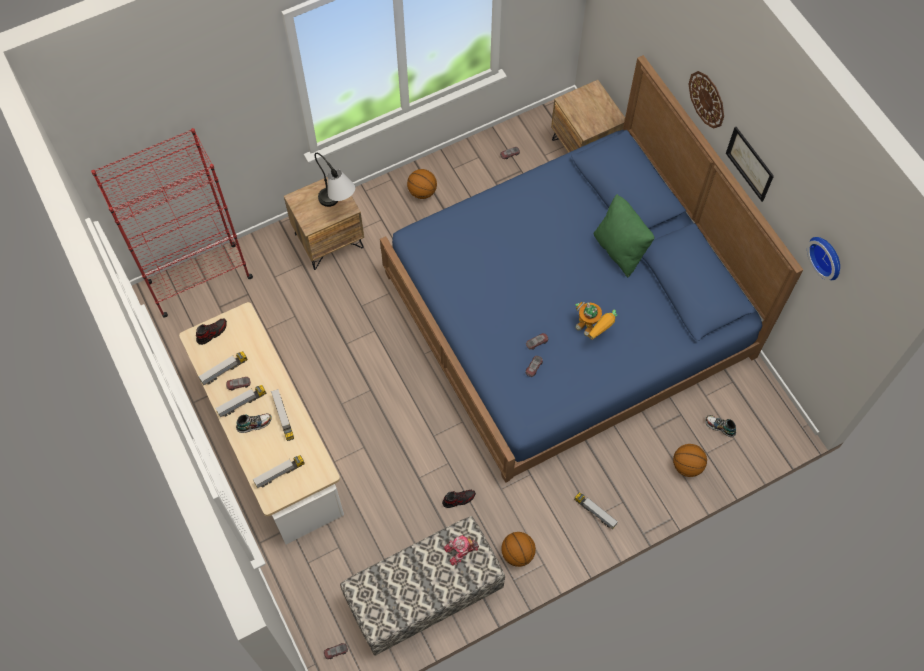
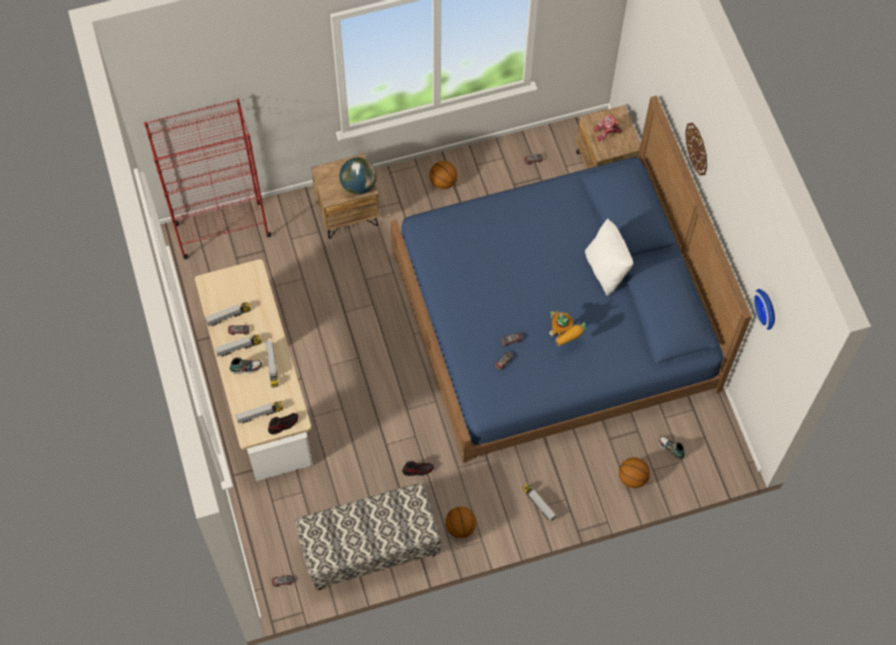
camera: 10 degrees right, 0 degrees up
shoe [196,318,227,345] -> shoe moved to [268,413,299,434]
table lamp [315,153,355,207] -> globe [340,157,377,195]
toy robot [444,535,479,566] -> toy robot moved to [594,115,622,141]
green pillow [594,194,655,278] -> white pillow [585,219,633,296]
picture [726,127,774,202] -> none

